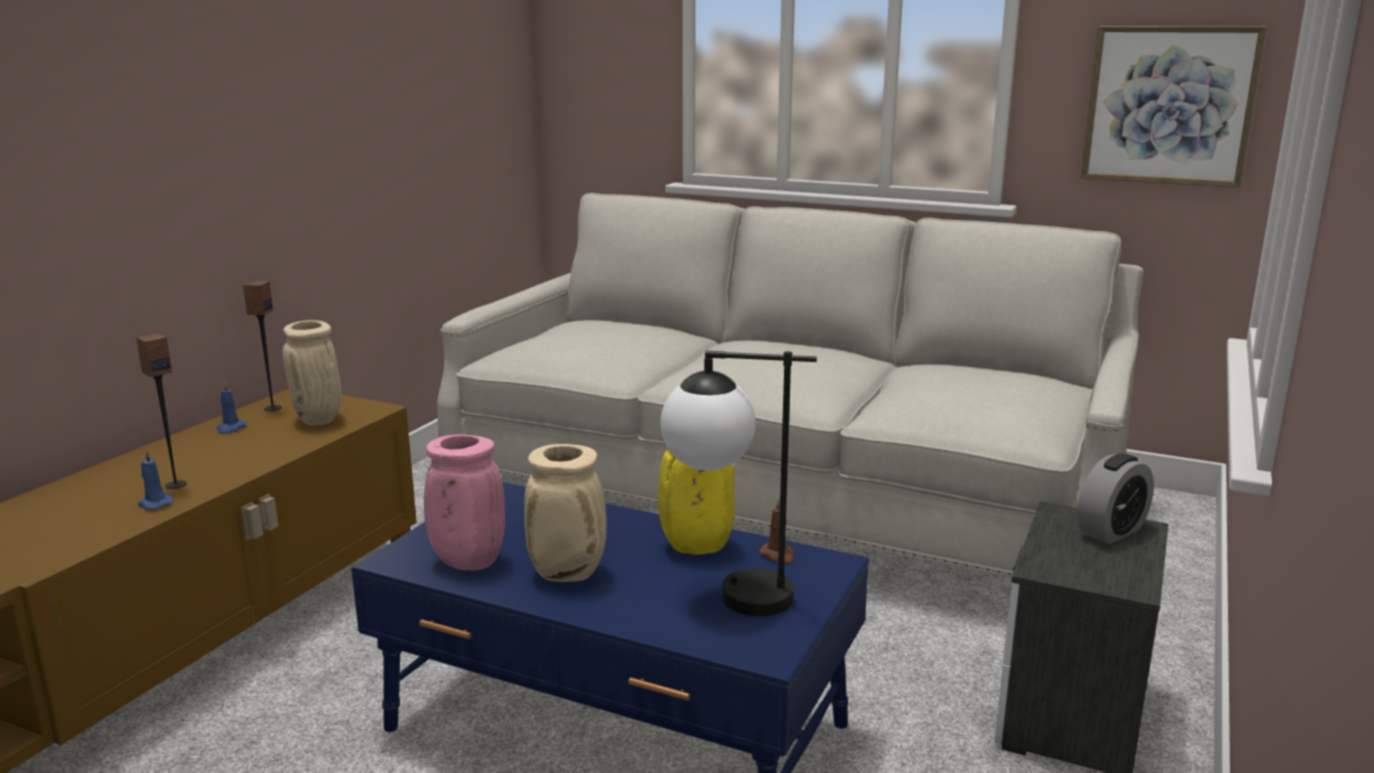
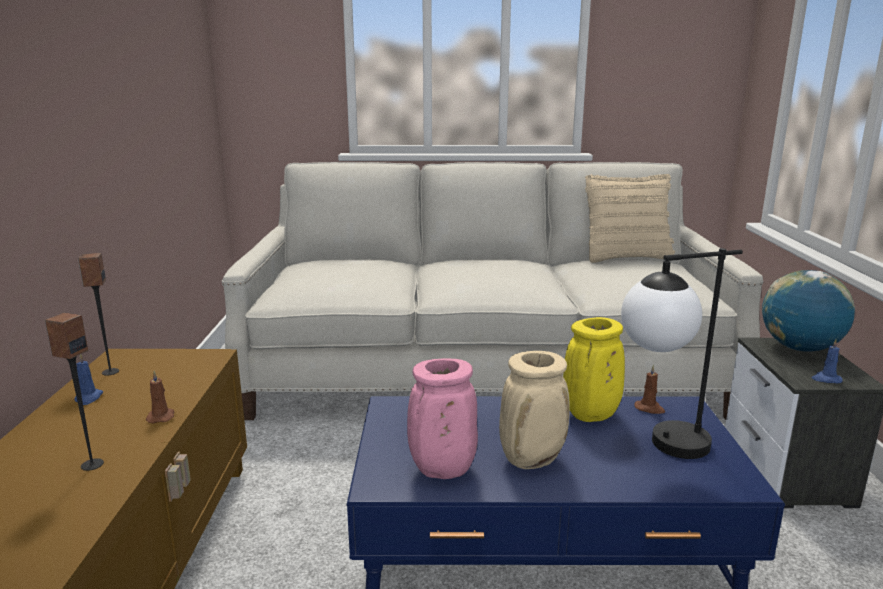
camera: 25 degrees left, 0 degrees up
blue candle [138,449,174,510] -> blue candle moved to [812,339,843,383]
beige vase [282,320,342,426] -> none
alarm clock [1077,453,1154,544] -> globe [762,270,855,352]
picture [1081,26,1266,187] -> none
none -> brown candle [146,371,174,423]
none -> beige pillow [585,174,675,263]

